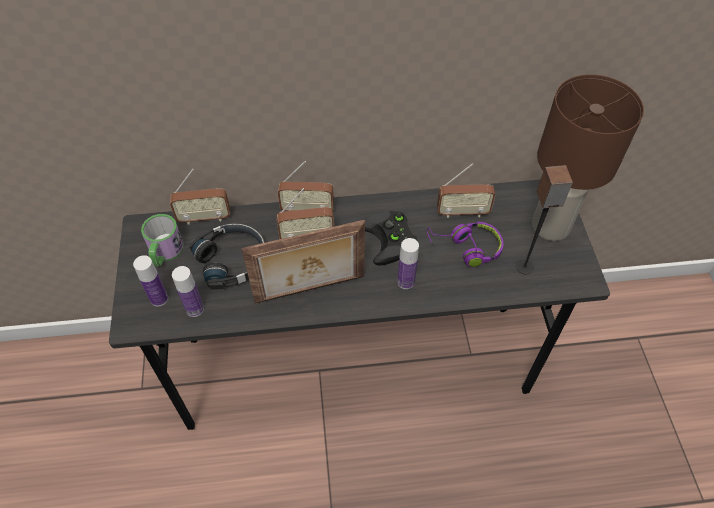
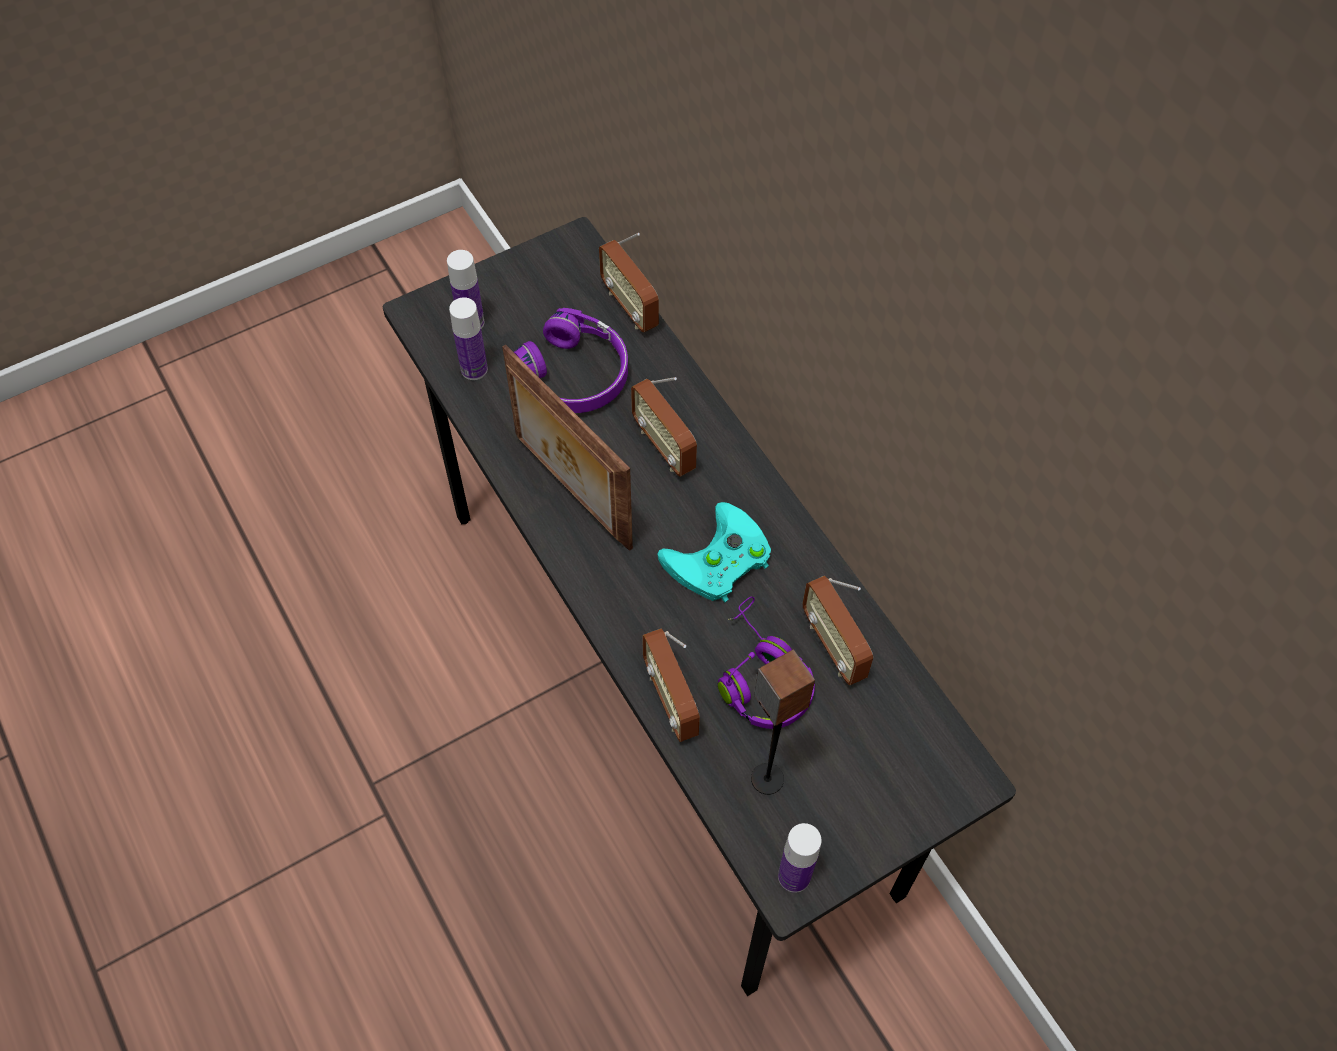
camera: 65 degrees right, 5 degrees up
mug [141,214,184,267] -> none
black headphones [190,223,265,289] -> purple headphones [514,308,628,413]
radio [278,161,334,211] -> radio moved to [642,628,700,742]
black game controller [363,211,417,266] -> turquoise game controller [657,502,771,602]
bottle [397,238,419,289] -> bottle moved to [778,823,822,893]
brown table lamp [532,74,644,241] -> none

